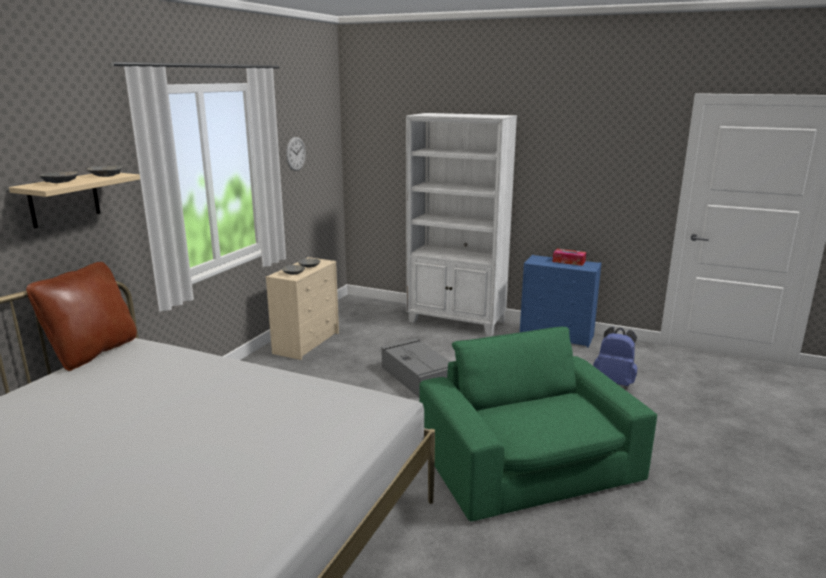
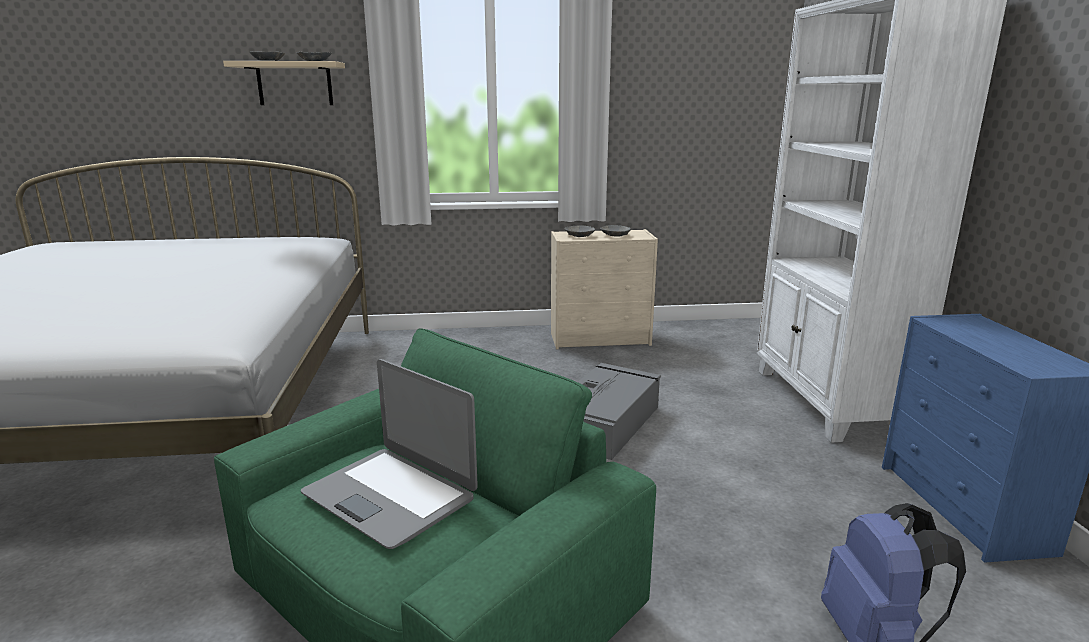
camera: 60 degrees right, 0 degrees up
brown pillow [26,262,137,371] -> none
wall clock [286,137,306,171] -> none
tissue box [553,249,586,266] -> none
none -> laptop [301,359,478,549]

